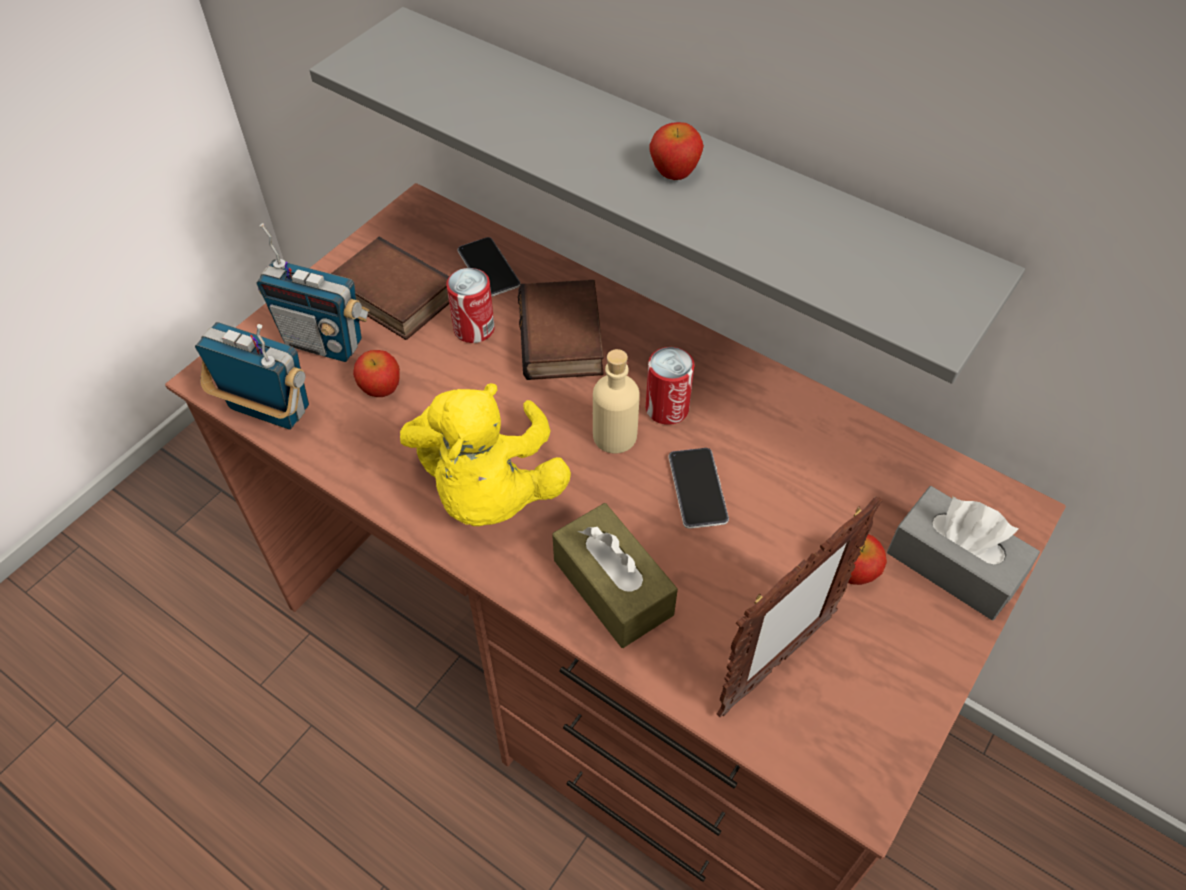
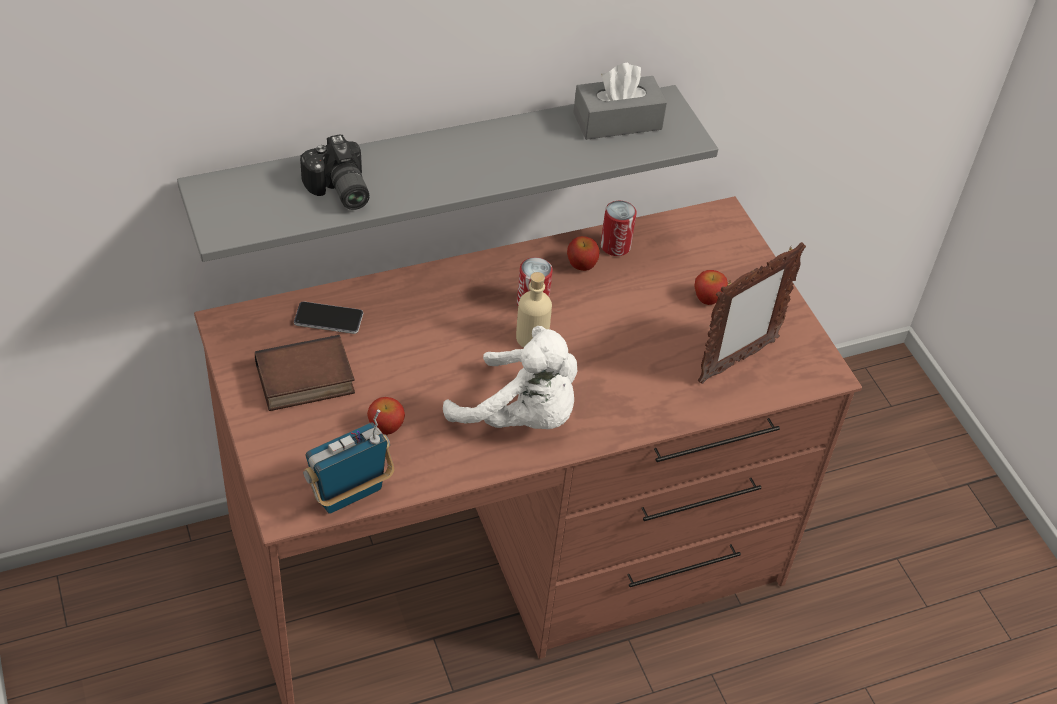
camera: 60 degrees left, 5 degrees down
radio [257,223,370,362] -> none
yellow plush toy [400,383,571,526] -> white plush toy [443,326,577,429]
can [446,268,495,343] -> can moved to [600,201,637,256]
book [518,280,604,380] -> none
brown tissue box [552,503,678,648] -> none
apple [649,122,704,180] -> apple moved to [567,236,600,271]
phone [668,448,729,529] -> none
picture frame [717,496,883,717] -> picture frame turned 60 degrees clockwise [698,242,806,384]
grey tissue box [887,486,1040,620] -> grey tissue box moved to [573,63,667,140]
none -> camera [300,134,369,210]

